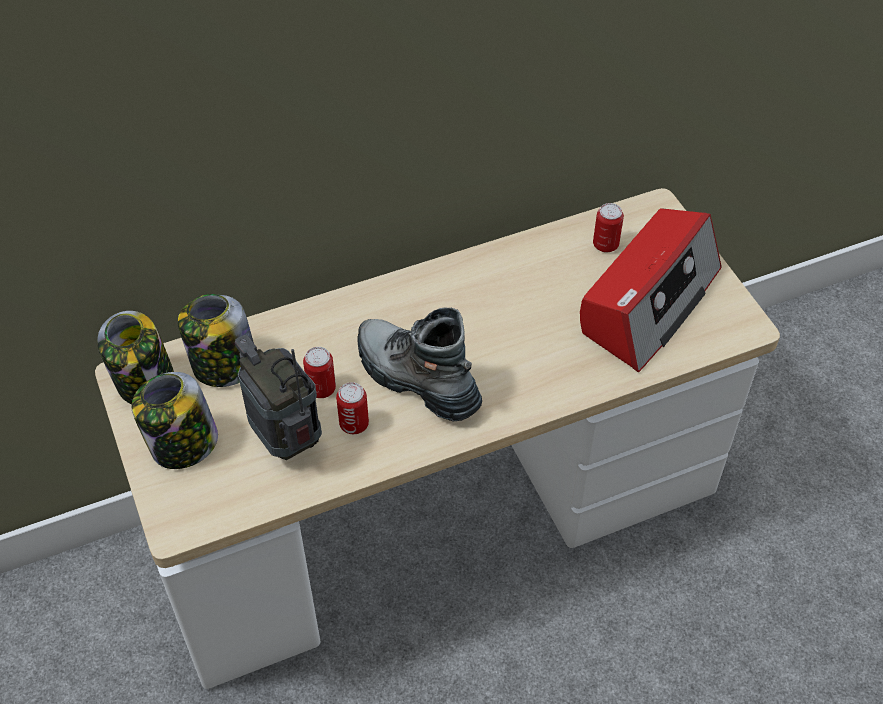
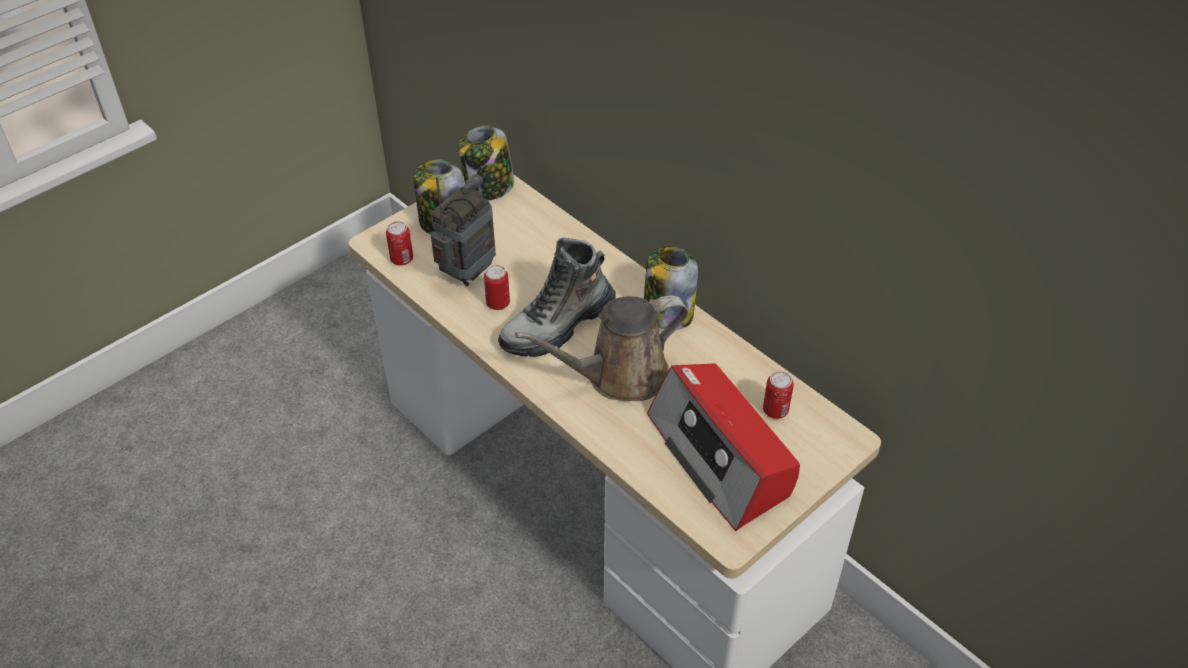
camera: 70 degrees right, 5 degrees down
jar [178,294,254,387] -> jar moved to [644,246,698,330]
can [303,347,336,398] -> can moved to [386,221,413,266]
boot [357,308,482,421] -> boot turned 150 degrees counterclockwise [498,238,616,357]
radio [580,208,722,373] -> radio turned 45 degrees clockwise [647,363,800,531]
none -> brown watering can [515,296,689,401]

